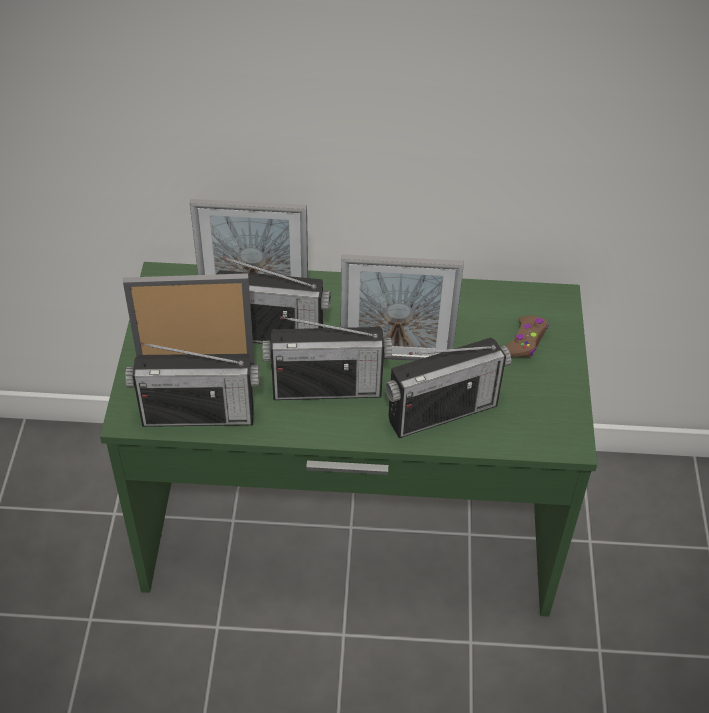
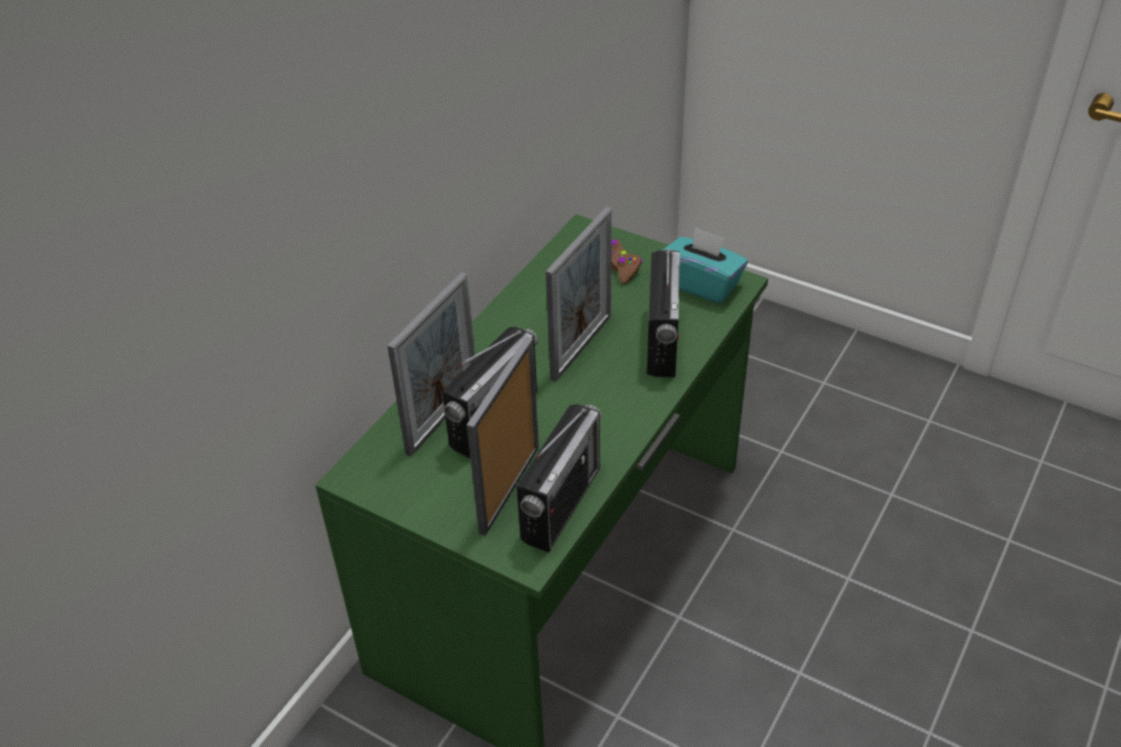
camera: 60 degrees left, 5 degrees down
radio [262,316,392,400] -> none
none -> turquoise tissue box [663,227,748,304]

